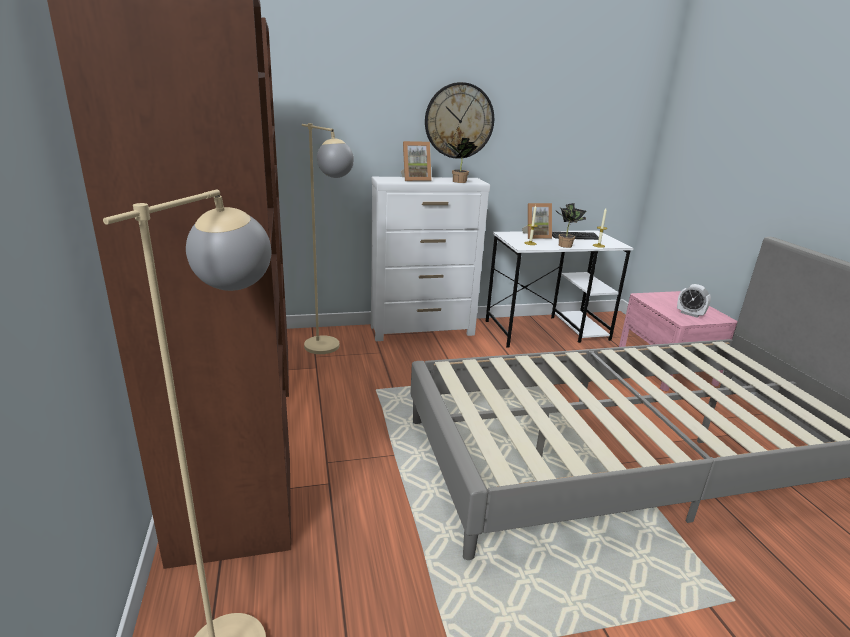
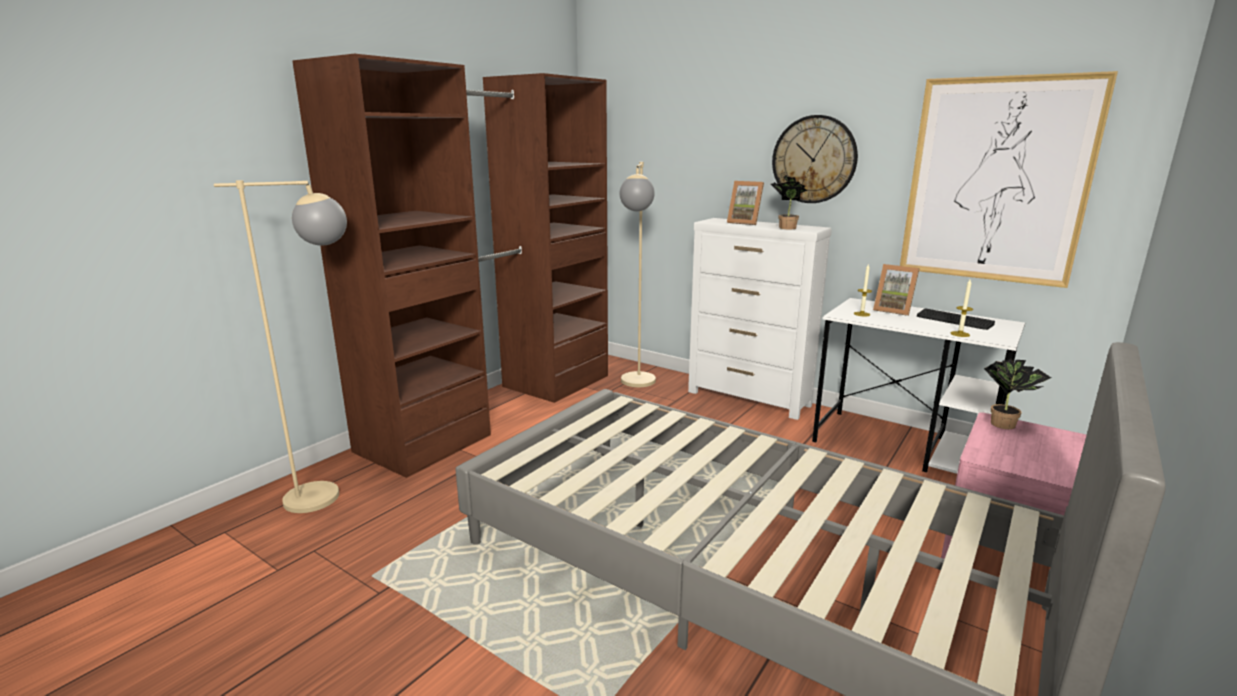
camera: 50 degrees right, 5 degrees down
potted plant [556,203,587,248] -> potted plant moved to [984,359,1051,429]
alarm clock [677,284,711,318] -> none
none -> picture [900,71,1118,288]

